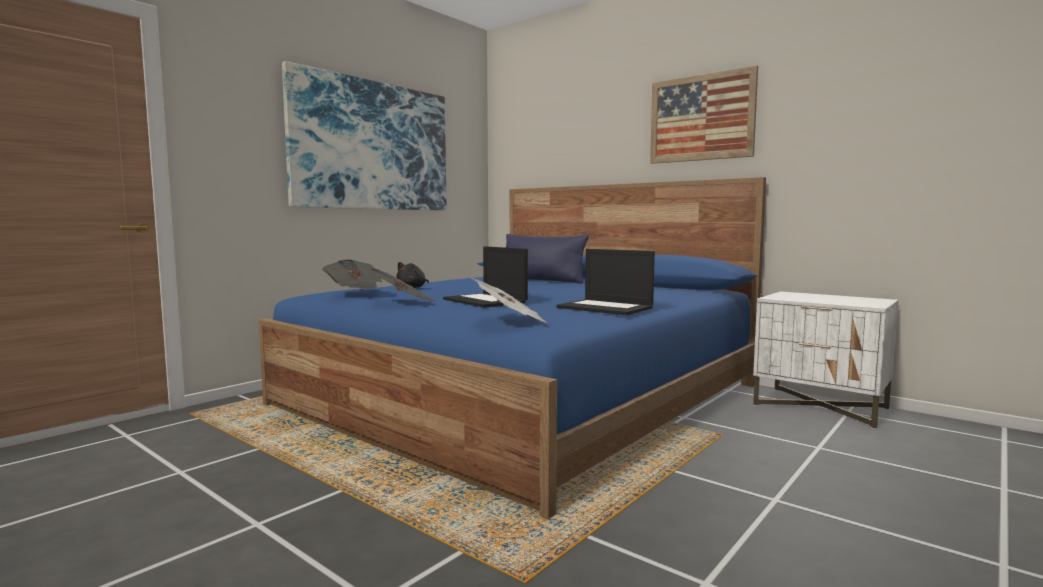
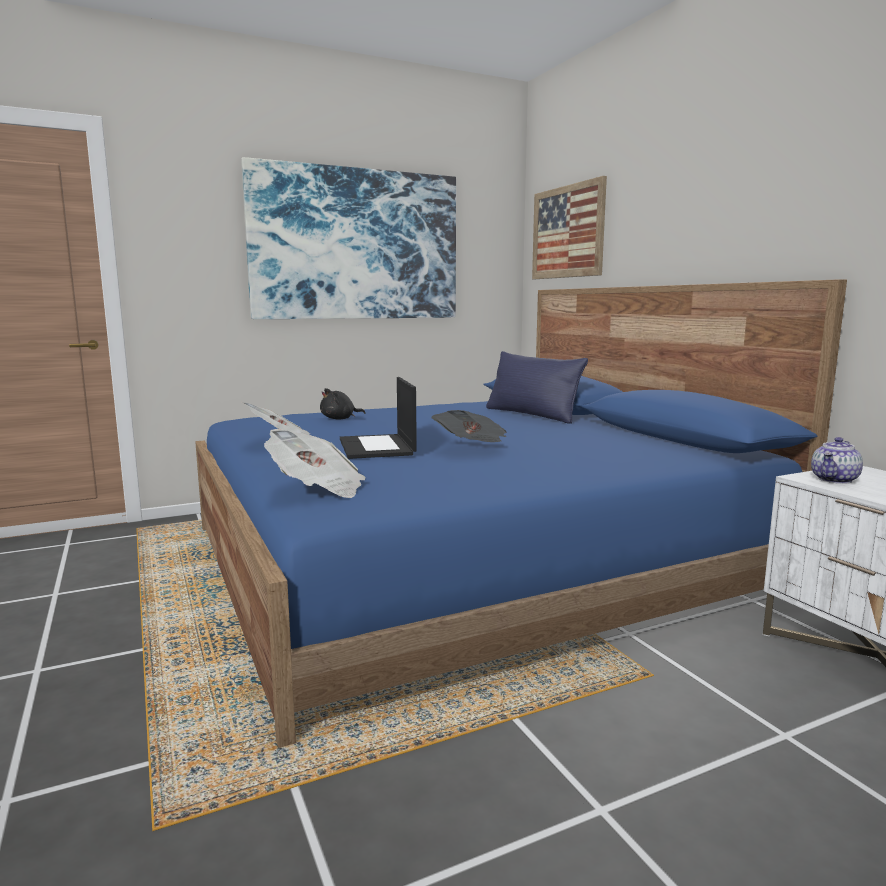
camera: 25 degrees right, 5 degrees up
newspaper [323,259,383,289] -> newspaper moved to [431,410,506,442]
laptop [557,249,655,315] -> none
picture [650,65,758,164] -> picture moved to [532,176,607,279]
none -> teapot [811,437,863,484]

